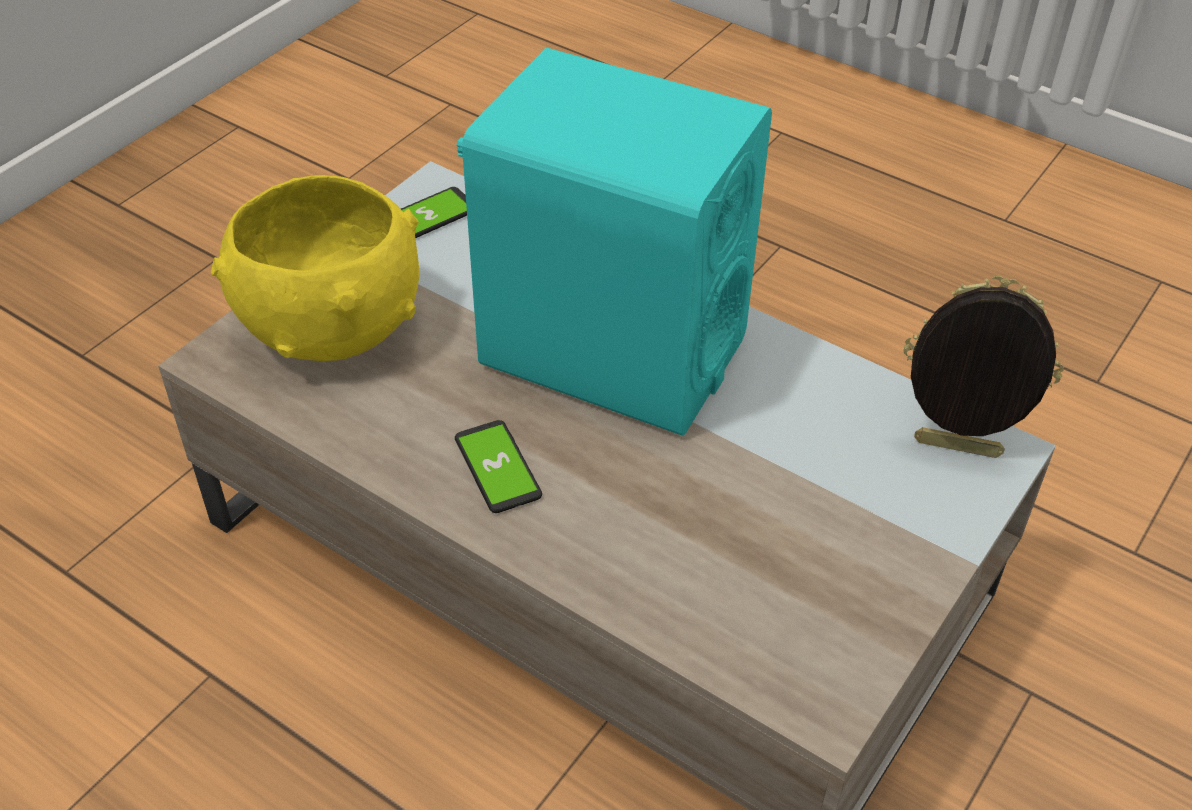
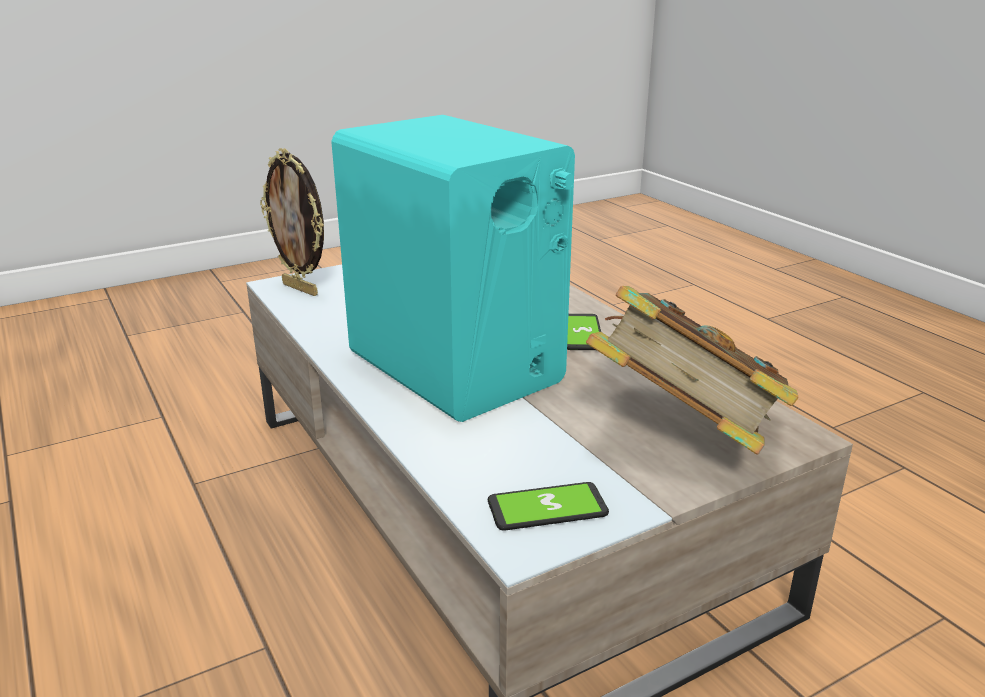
camera: 155 degrees left, 20 degrees down
yellow bowl [211,175,420,361] -> book [586,286,799,455]

